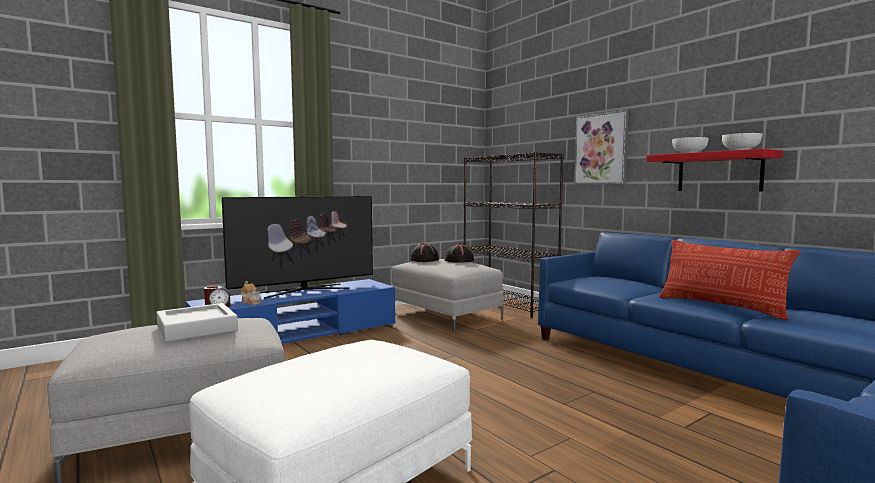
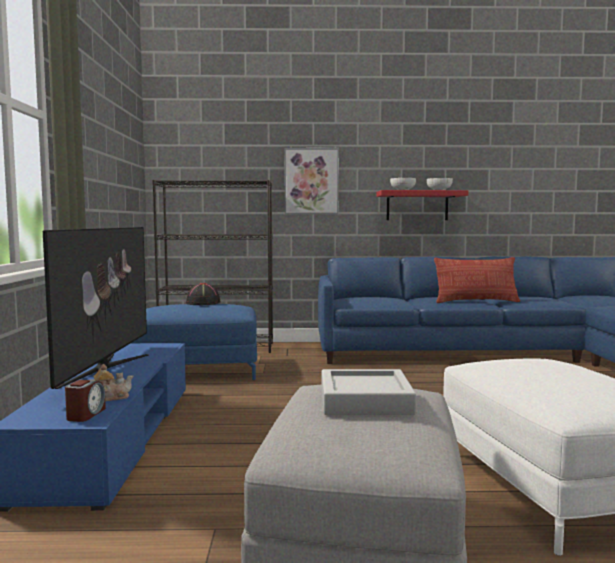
camera: 55 degrees left, 0 degrees up
grey ottoman [392,259,504,332] -> blue ottoman [132,304,257,380]
black hat [410,243,439,262] -> none

